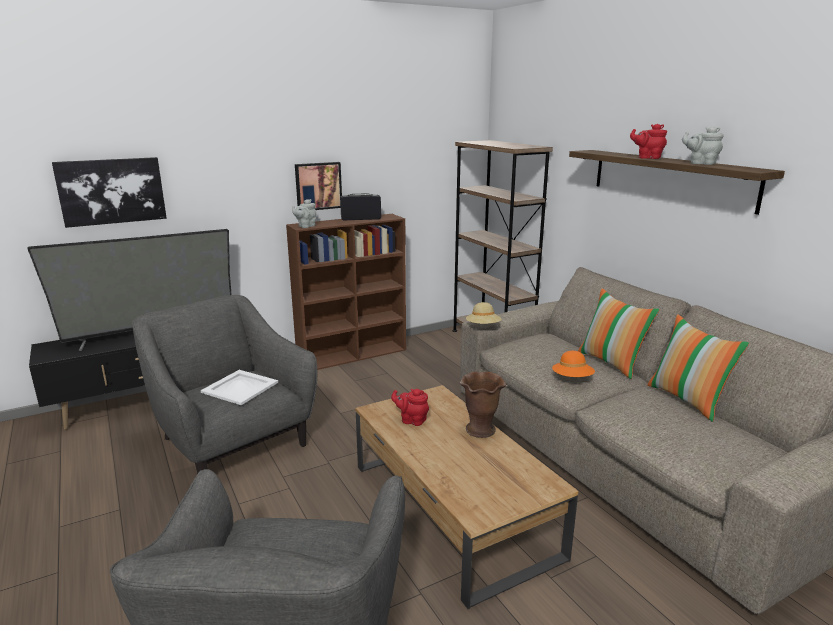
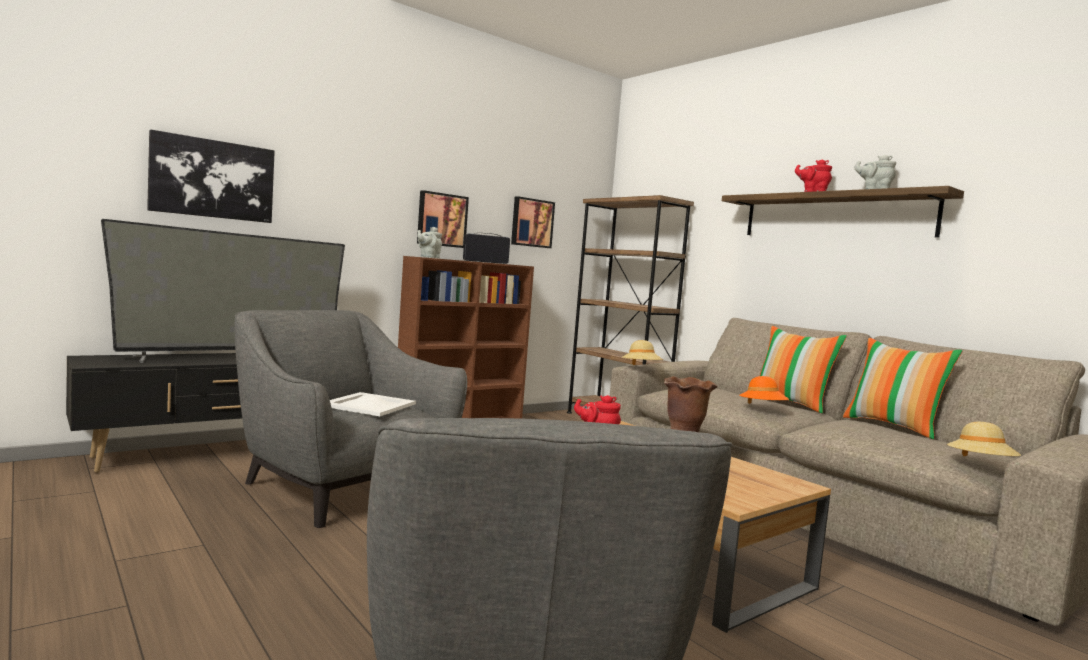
camera: 10 degrees left, 15 degrees down
none -> picture [511,196,555,248]
none -> beige hat [947,422,1021,456]

